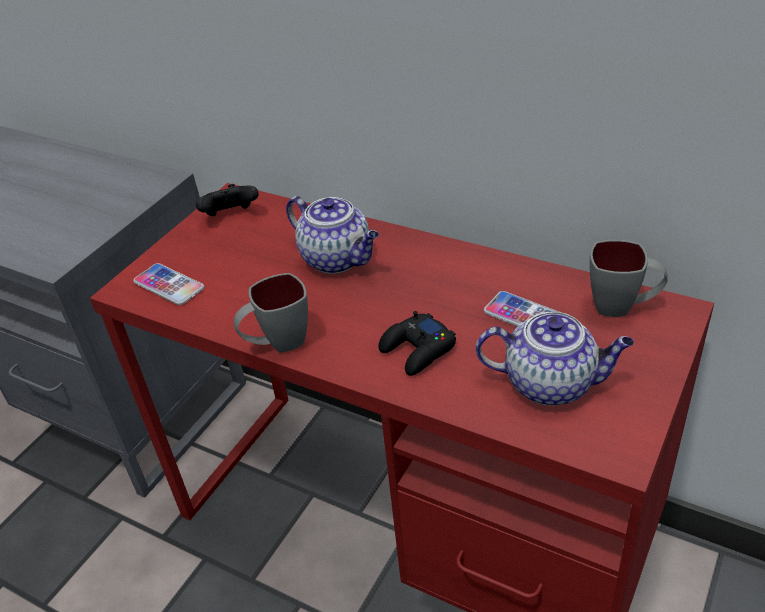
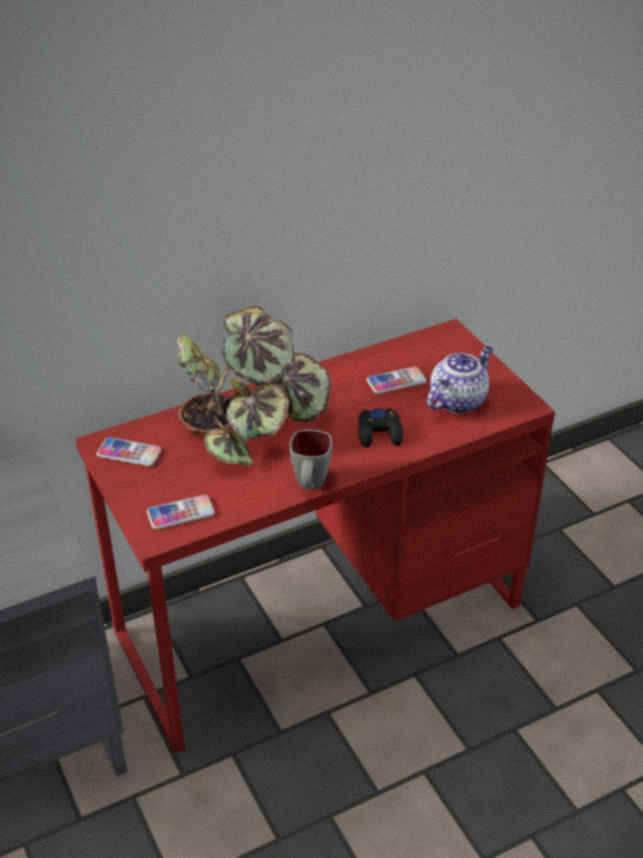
camera: 60 degrees left, 0 degrees up
black game controller [196,184,259,216] -> phone [96,437,161,466]
teapot [286,196,379,274] -> potted plant [177,306,332,466]
grey mug [589,240,668,317] -> none

